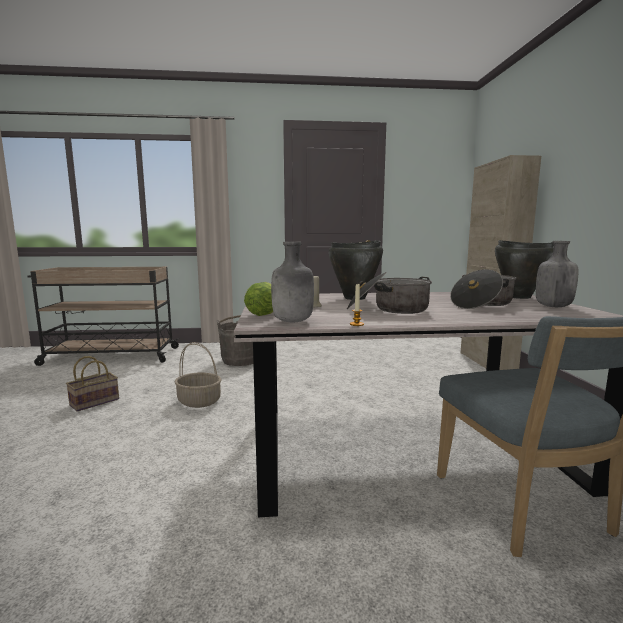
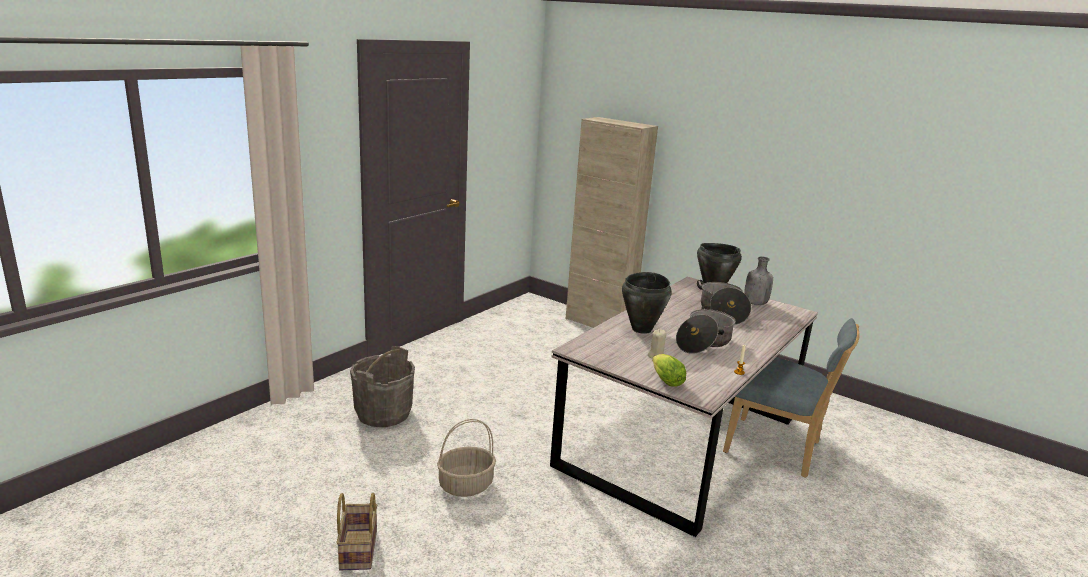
camera: 50 degrees left, 10 degrees up
beige cart [27,267,179,366] -> none
grey bottle [271,242,314,323] -> none

